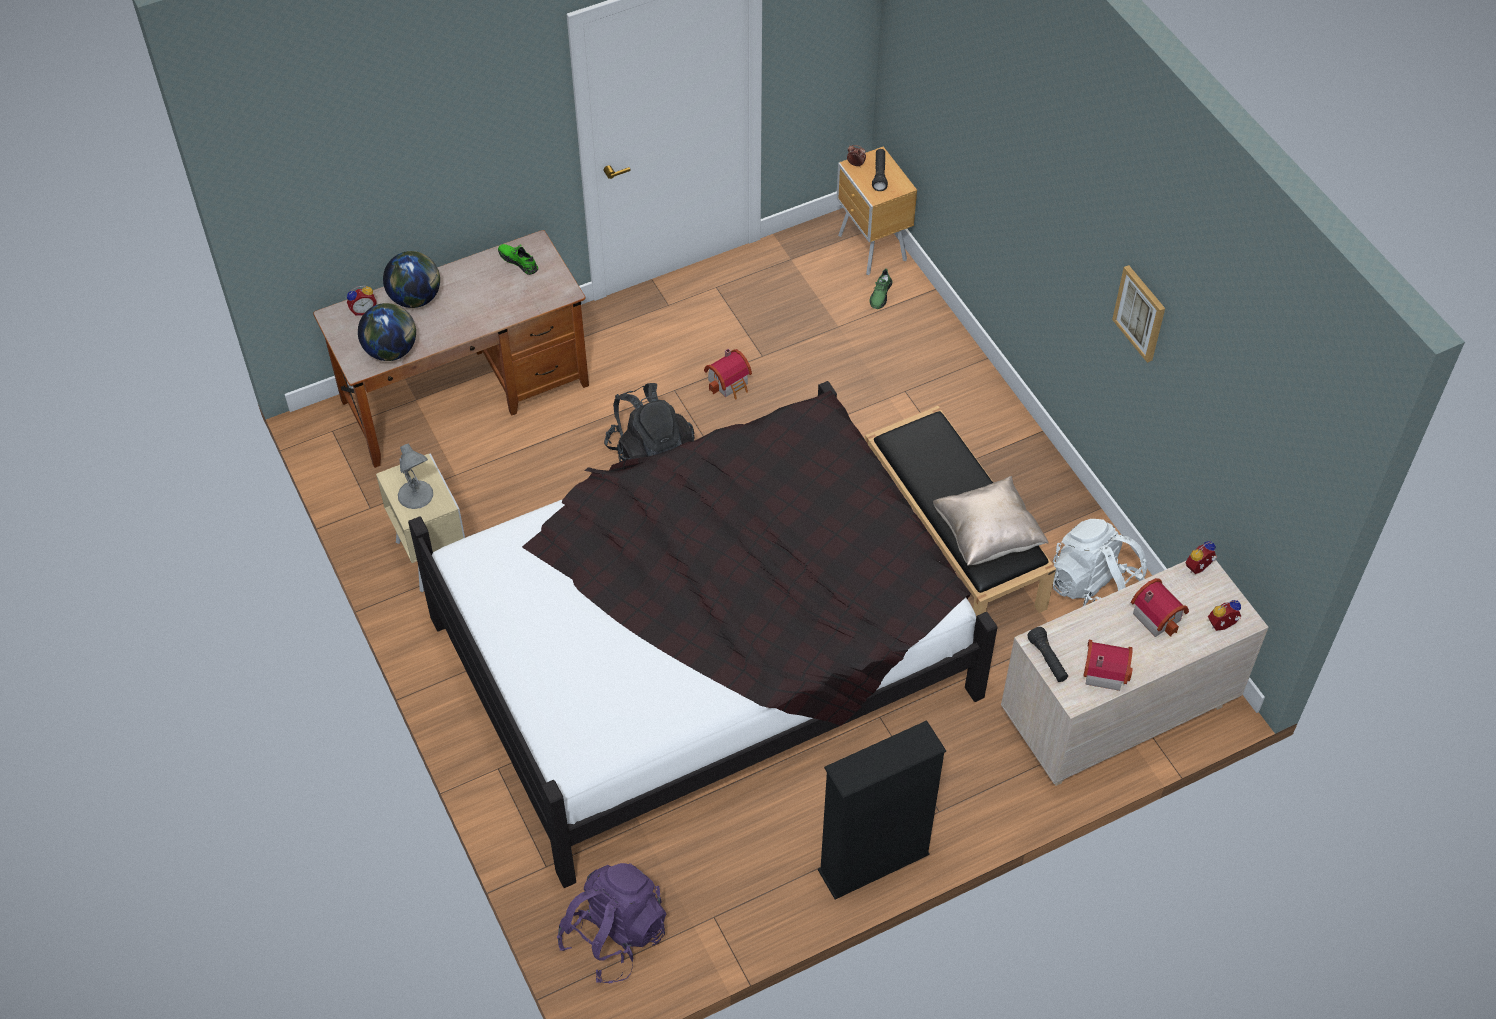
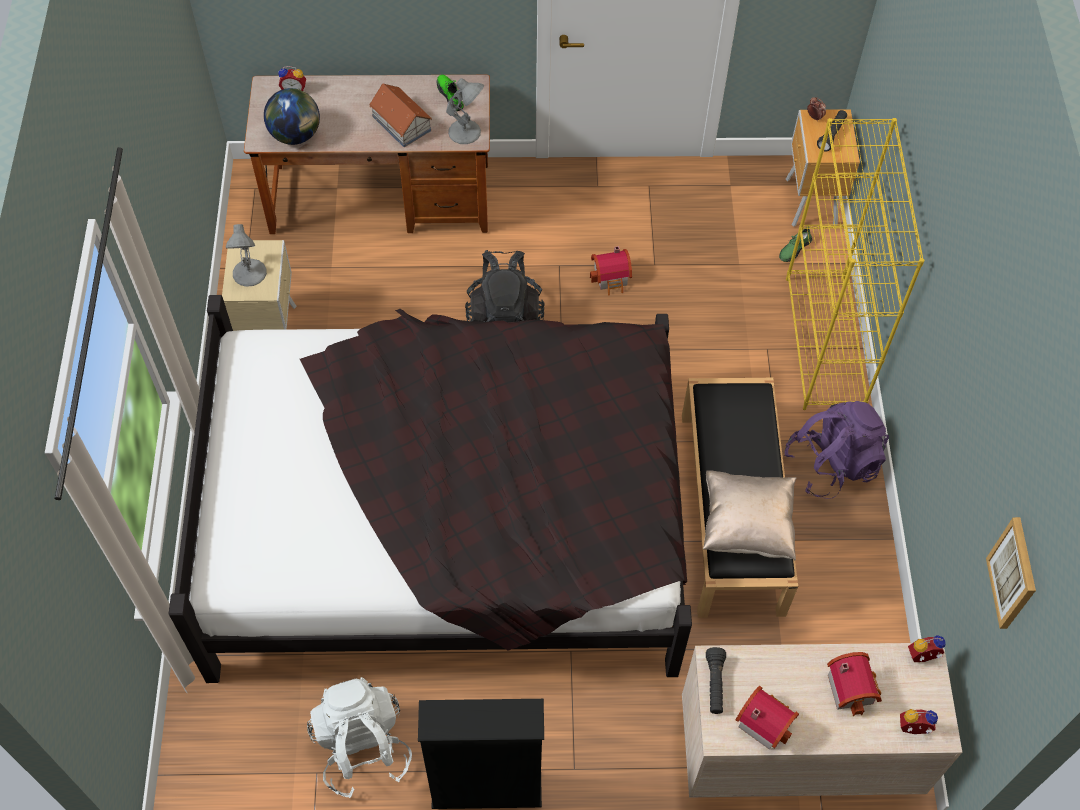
camera: 25 degrees right, 5 degrees up
globe [383,251,440,308] -> none
purple backpack [557,863,667,983] -> purple backpack moved to [784,401,889,499]
white backpack [1053,519,1147,606] -> white backpack moved to [307,677,412,798]
picture [1112,265,1165,363] -> picture moved to [986,517,1036,629]
none -> toy house [369,83,432,147]
none -> grey table lamp [446,78,484,144]
none -> yellow bookcase [786,118,924,410]

